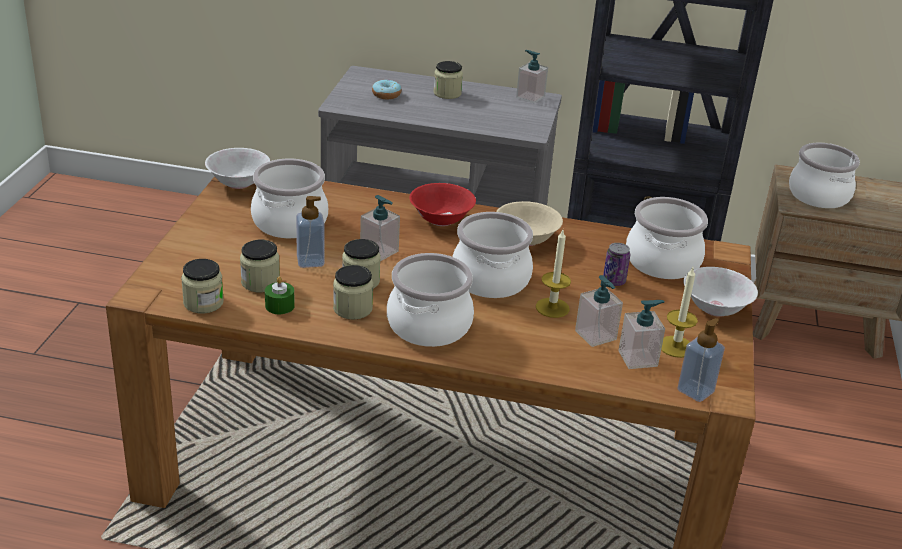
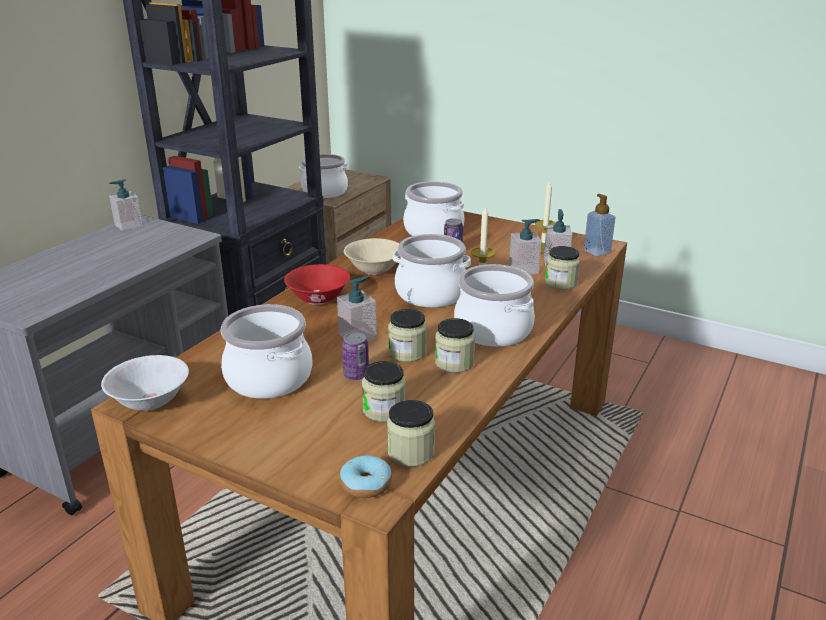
camera: 70 degrees left, 5 degrees down
green candle [265,277,295,314] -> none
soap dispenser [296,196,324,268] -> can [342,332,369,380]
donut [372,80,401,99] -> donut moved to [340,454,392,498]
jar [433,61,463,99] -> jar moved to [545,246,580,290]
white bowl [683,267,758,317] -> none

